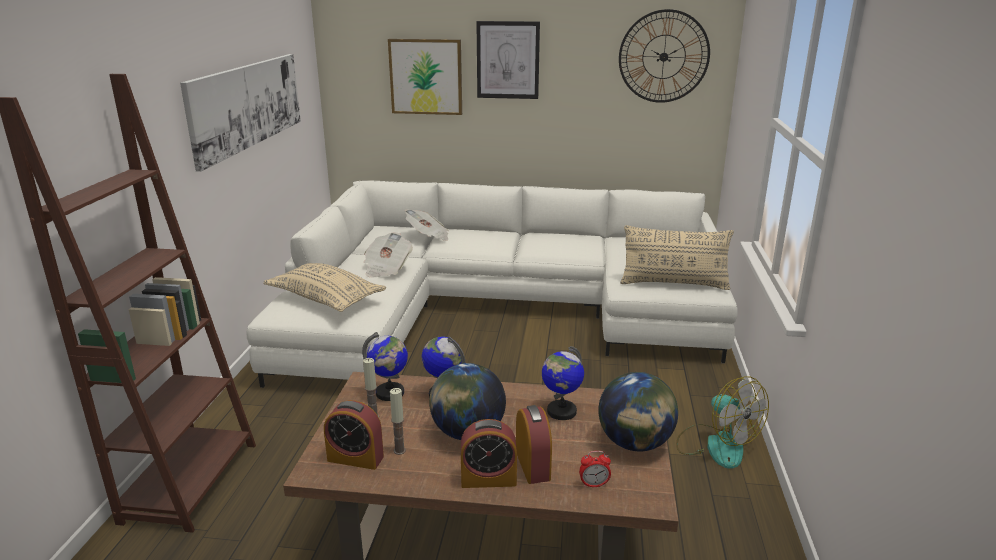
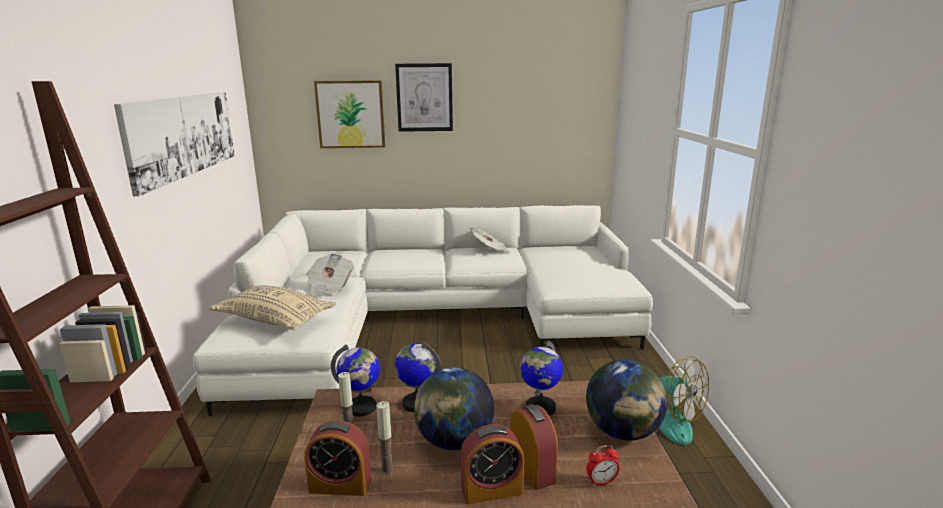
camera: 10 degrees left, 5 degrees down
newspaper [405,209,449,241] -> newspaper moved to [469,227,510,253]
wall clock [619,9,710,103] -> none
beige pillow [620,225,734,290] -> none

